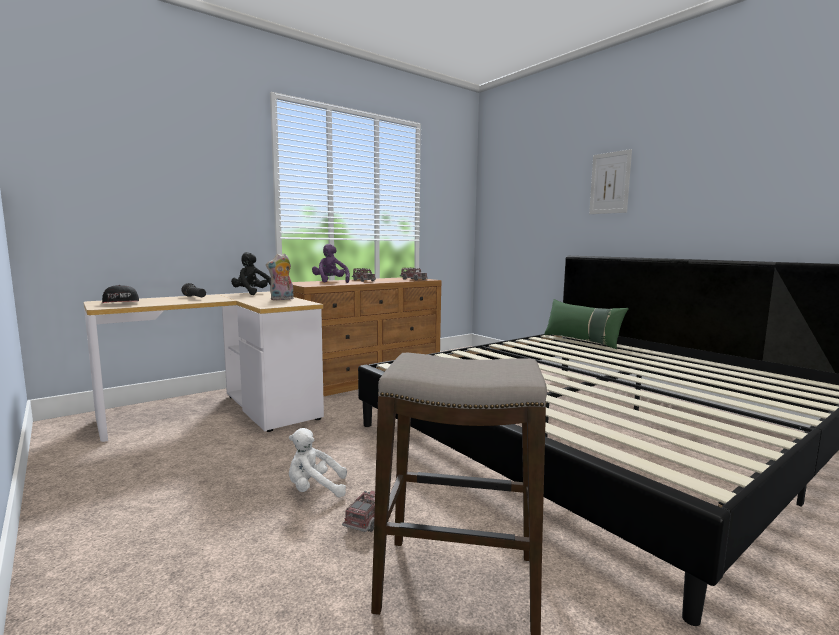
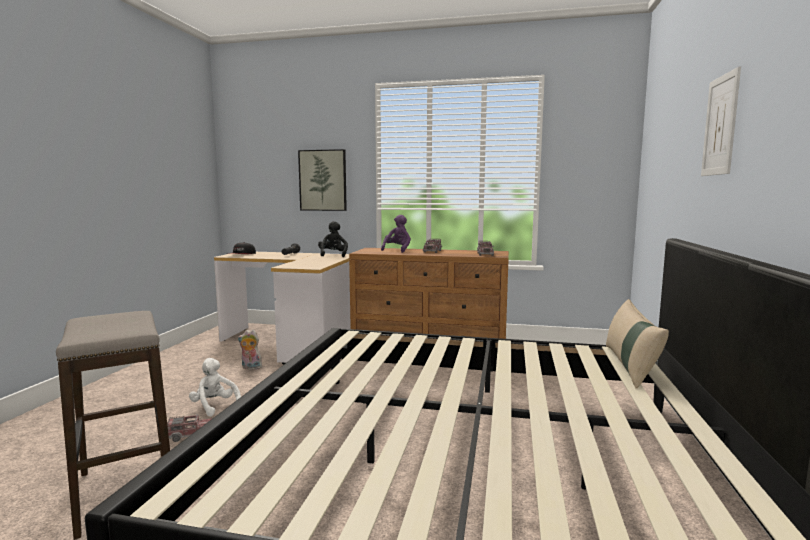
camera: 50 degrees right, 0 degrees up
plush toy [266,253,294,301] -> plush toy moved to [238,330,262,370]
green pillow [544,299,629,349] -> beige pillow [606,299,669,389]
none -> picture [298,149,347,211]

